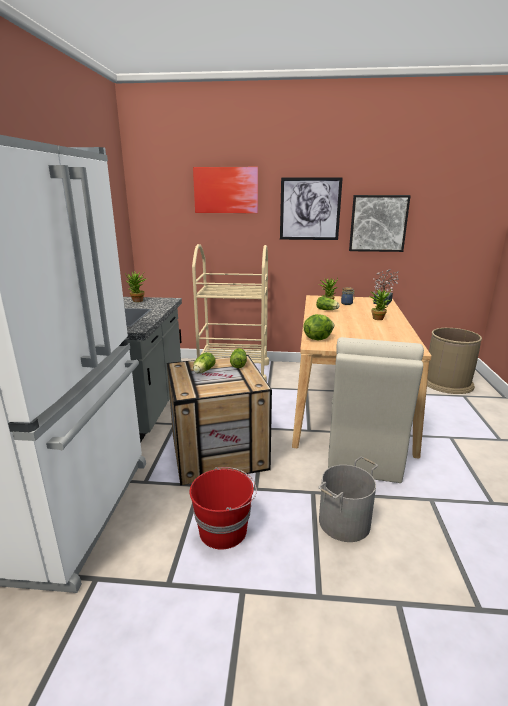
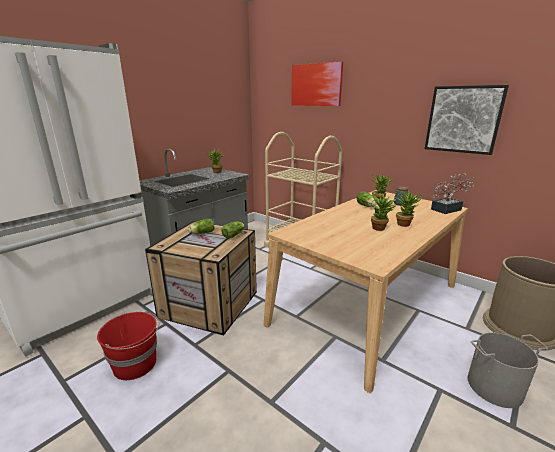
camera: 35 degrees right, 0 degrees up
picture [280,177,343,240] -> none
lettuce [304,314,334,341] -> none
grey bucket [318,457,378,542] -> grey bucket moved to [468,332,548,408]
beige chair [328,337,424,483] -> none
none -> potted plant [371,193,401,231]

